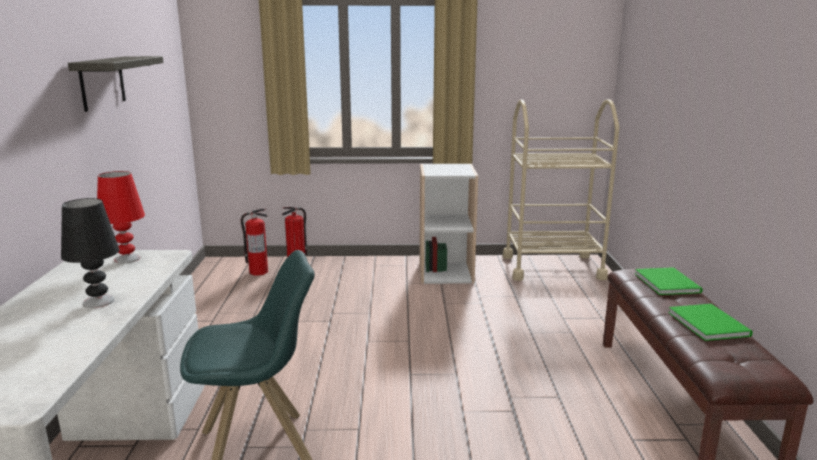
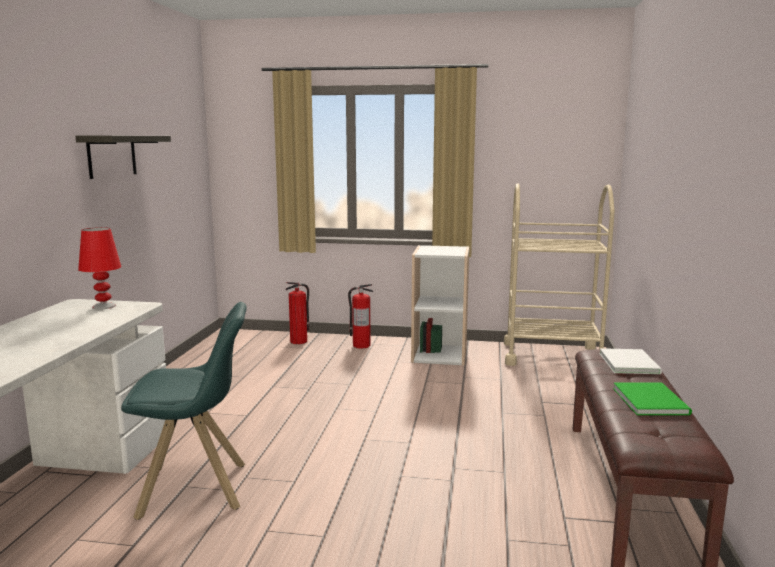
camera: 10 degrees right, 5 degrees down
black table lamp [61,198,120,308] -> none
fire extinguisher [240,208,268,276] -> fire extinguisher moved to [348,284,373,349]
green book [635,267,703,295] -> white book [599,348,662,374]

